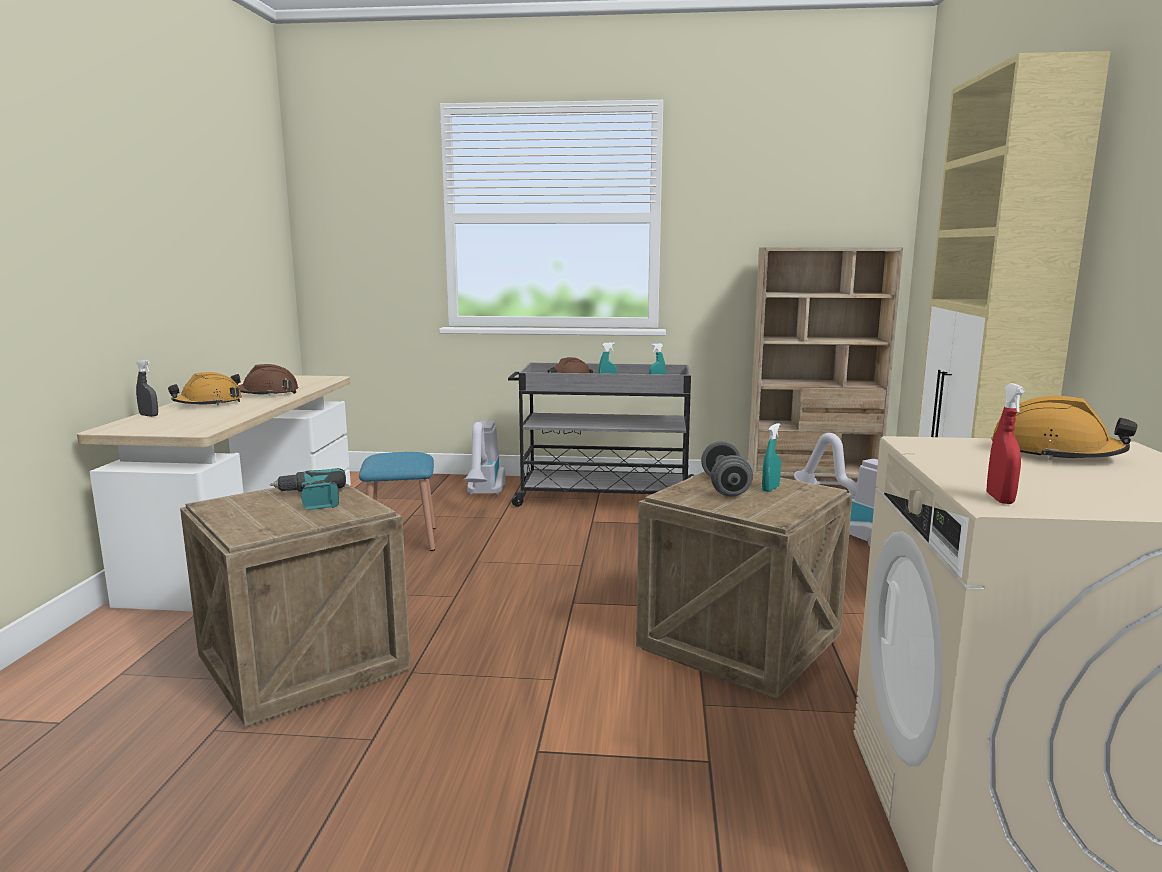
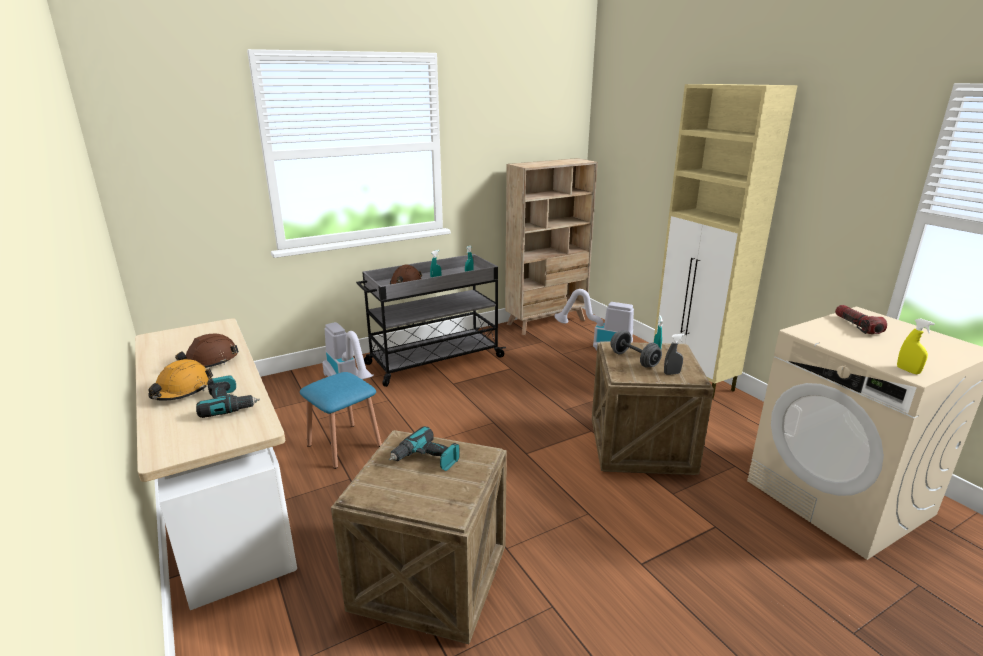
camera: 35 degrees left, 10 degrees up
grey spray bottle [136,360,158,417] -> grey spray bottle moved to [664,334,685,375]
red spray bottle [987,383,1025,504] -> yellow spray bottle [897,318,935,374]
orange hard hat [991,396,1138,460] -> flashlight [835,305,887,334]
none -> power drill [196,375,260,418]

